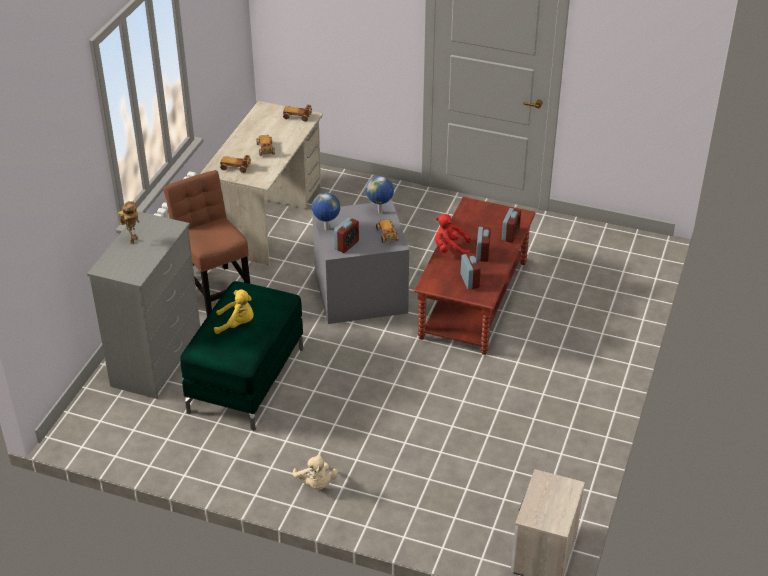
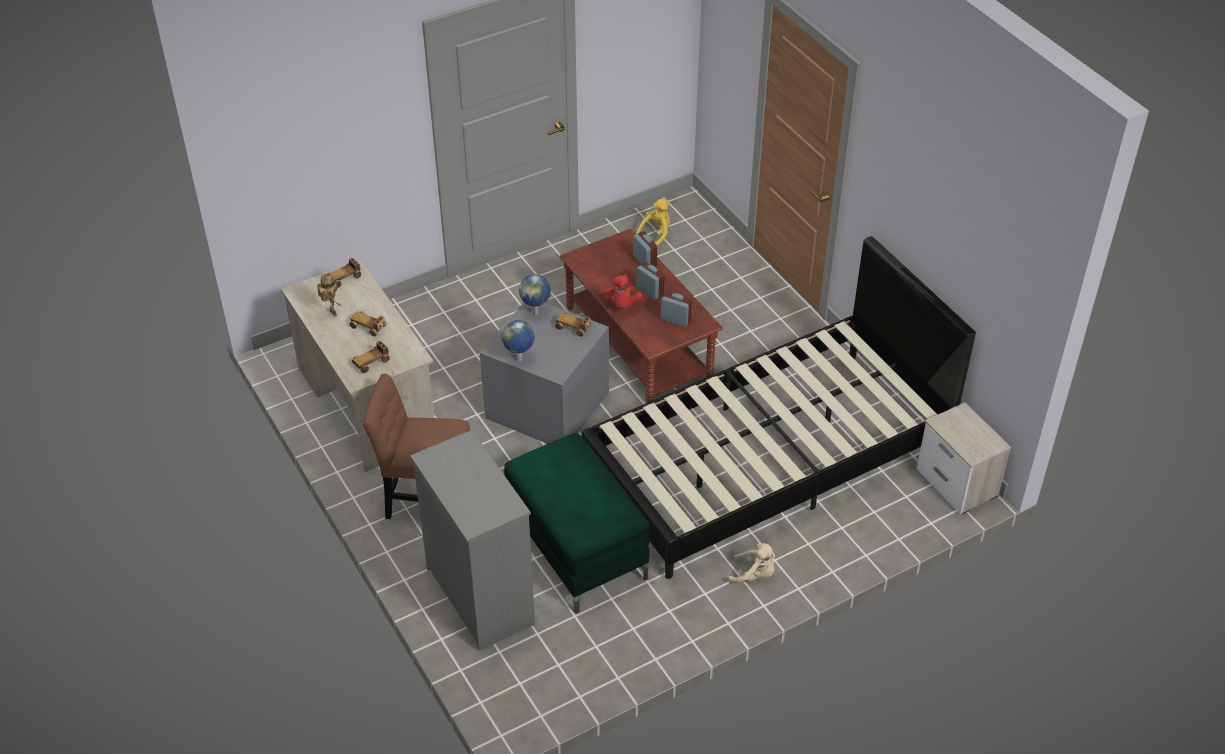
camera: 50 degrees left, 5 degrees up
toy robot [118,201,140,244] -> toy robot moved to [317,274,341,317]
yellow plush toy [214,290,254,334] -> yellow plush toy moved to [636,199,670,247]
alarm clock [334,217,359,253] -> none
red plush toy [435,214,471,255] -> red plush toy turned 60 degrees counterclockwise [600,274,643,309]
none -> black bed [581,236,976,579]

